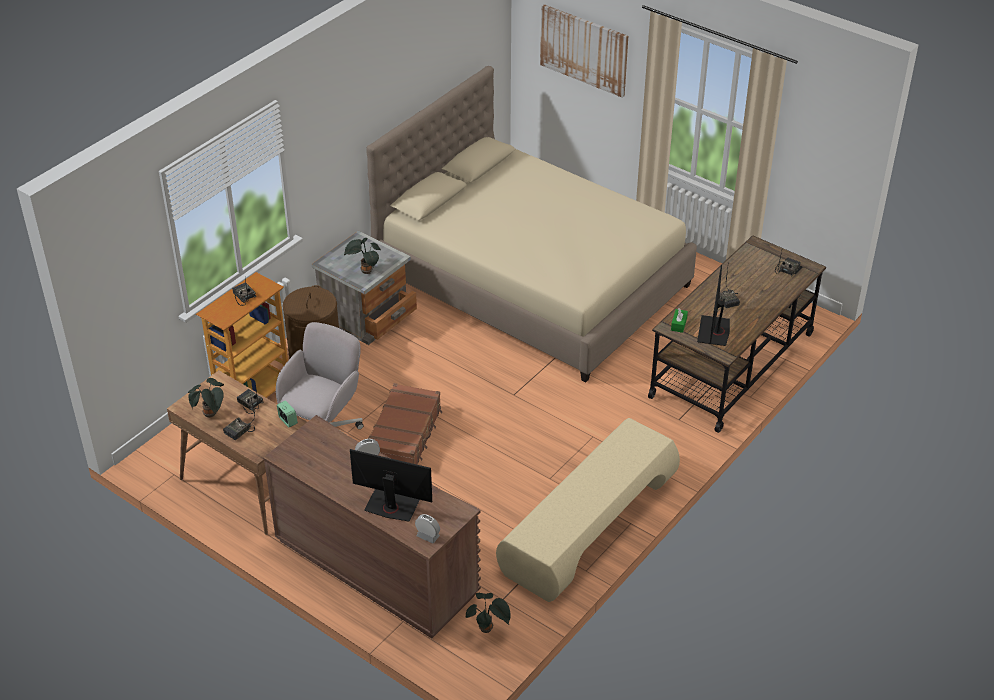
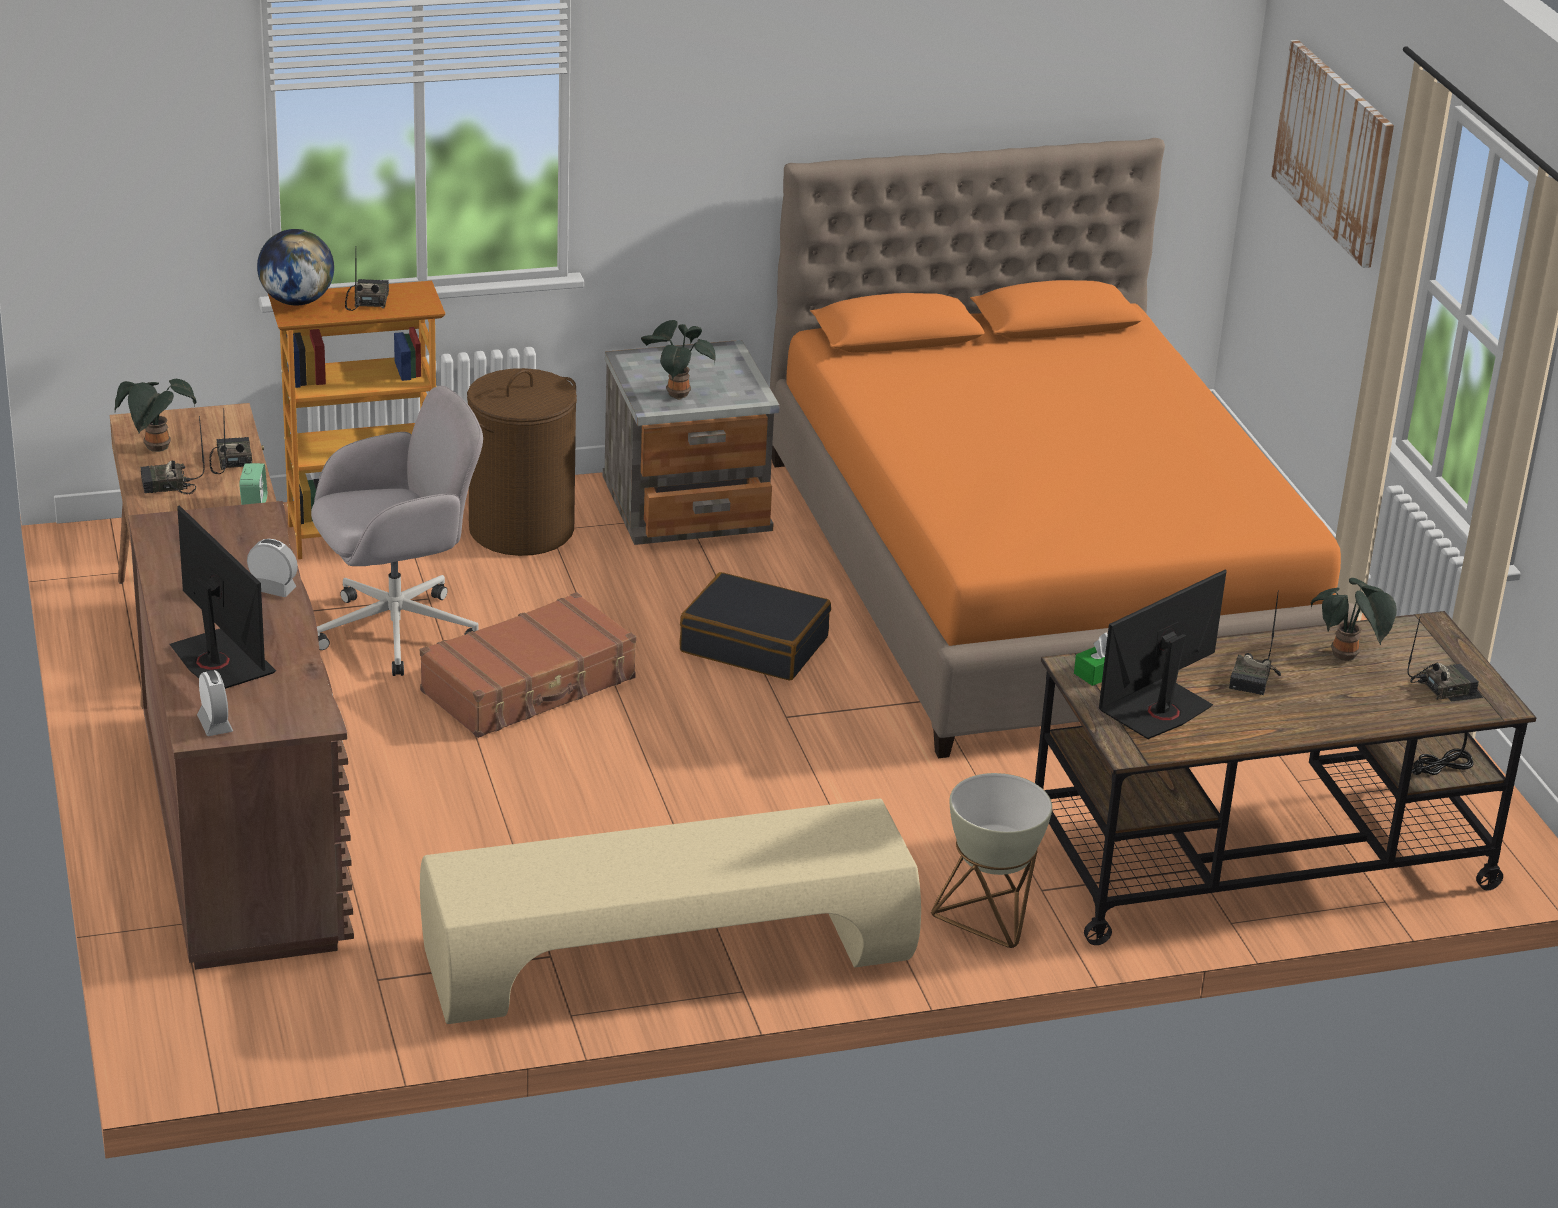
camera: 35 degrees right, 10 degrees down
beige bed [366,66,697,383] -> orange bed [770,138,1358,758]
potted plant [465,593,511,633] -> potted plant moved to [1311,578,1397,661]
none -> globe [257,229,334,305]
none -> black suitcase [679,572,831,681]
none -> planter [931,773,1052,948]

